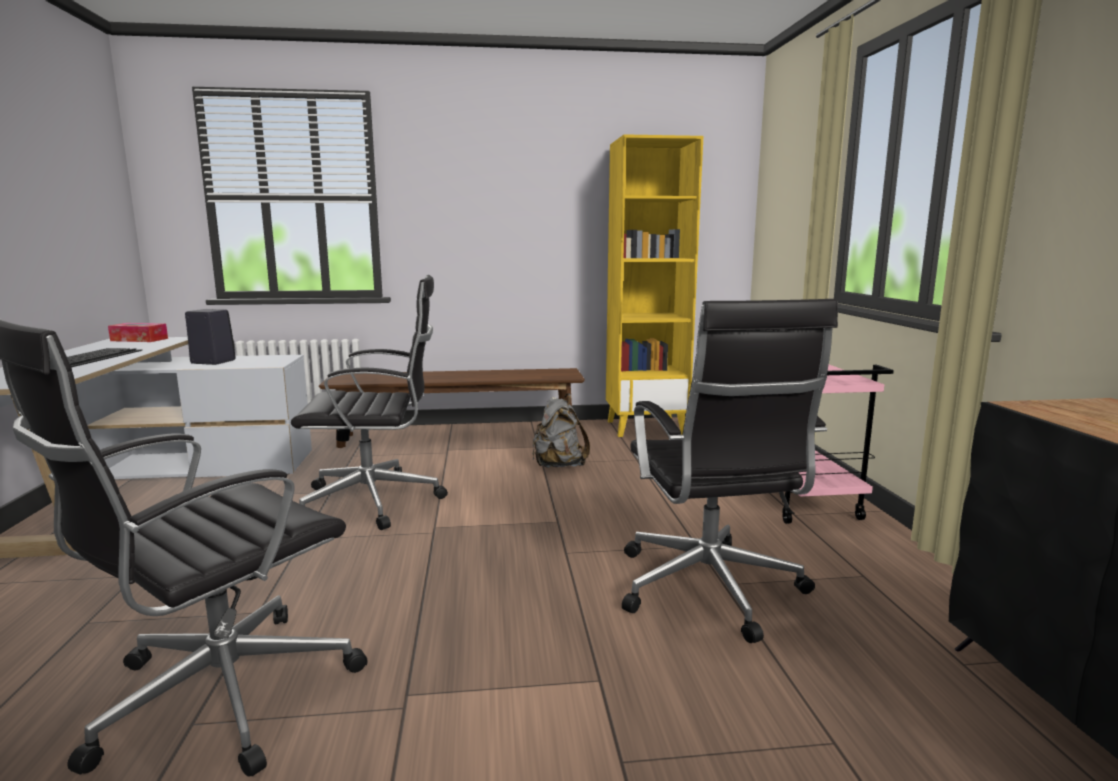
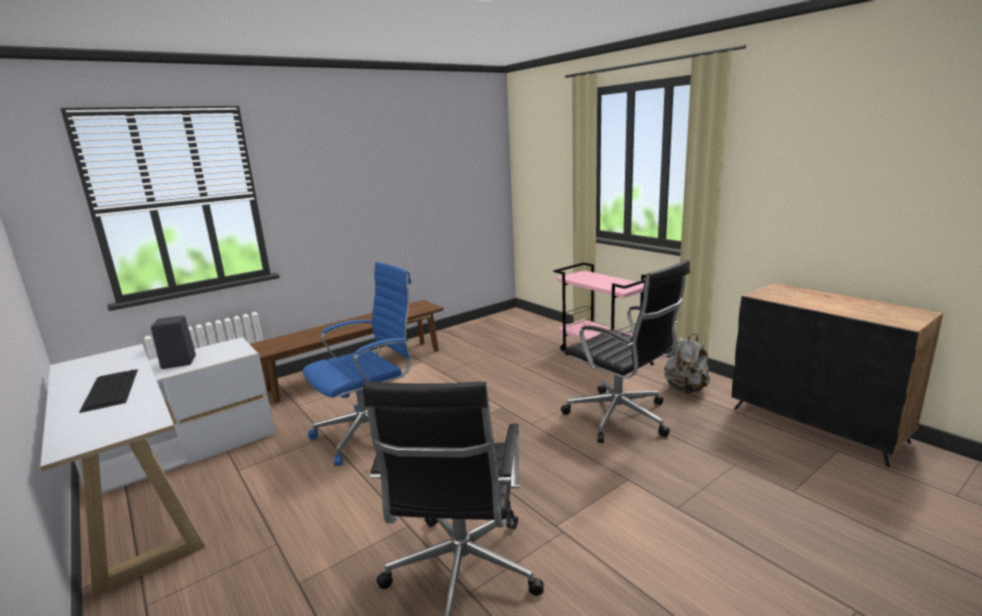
camera: 30 degrees left, 5 degrees up
tissue box [108,323,168,342] -> none
black office chair [291,275,448,530] -> blue office chair [303,262,412,466]
grey backpack [533,394,590,468] -> grey backpack moved to [664,334,710,394]
yellow bookcase [606,134,704,437] -> none

